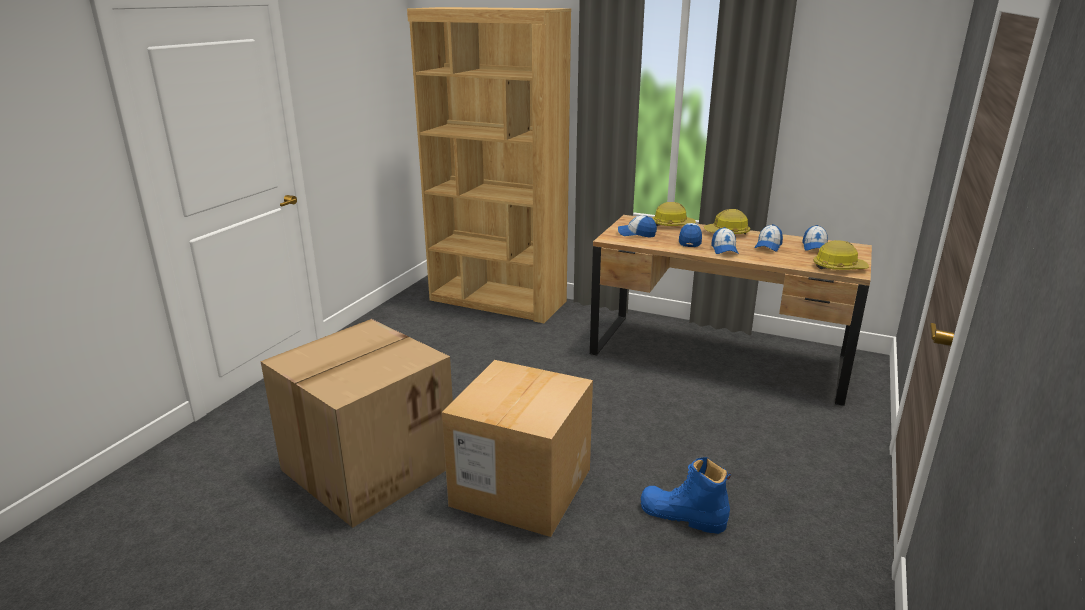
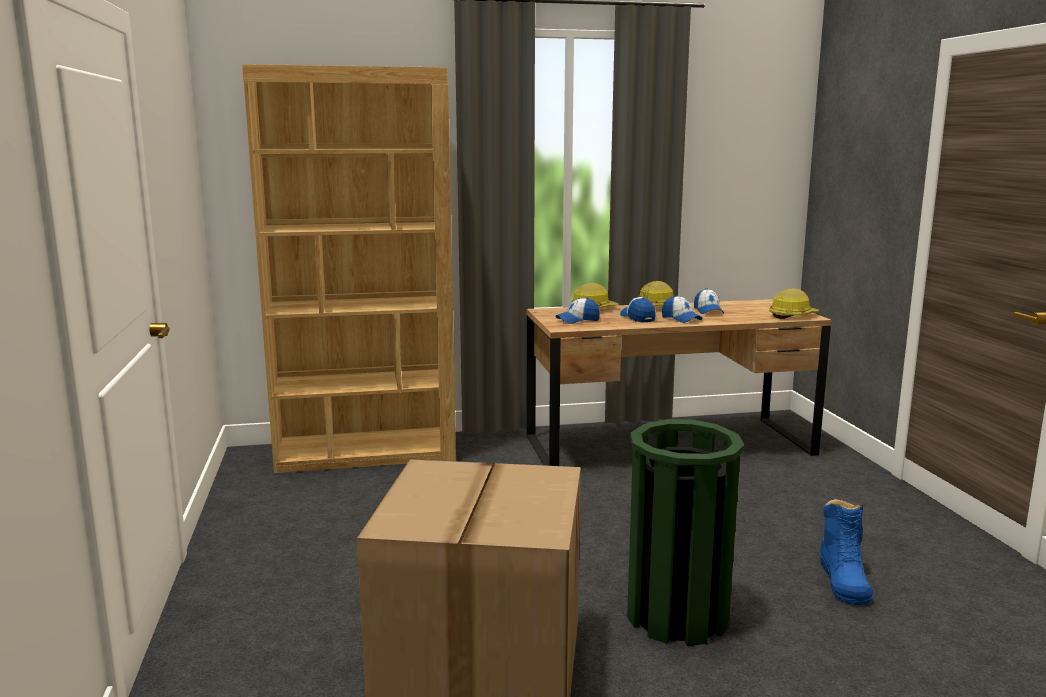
camera: 35 degrees left, 10 degrees down
cardboard box [442,360,593,537] -> green trash can [627,419,745,646]
blue boot [641,457,731,534] -> blue boot turned 75 degrees counterclockwise [820,498,873,605]
cap [802,225,828,251] -> none

